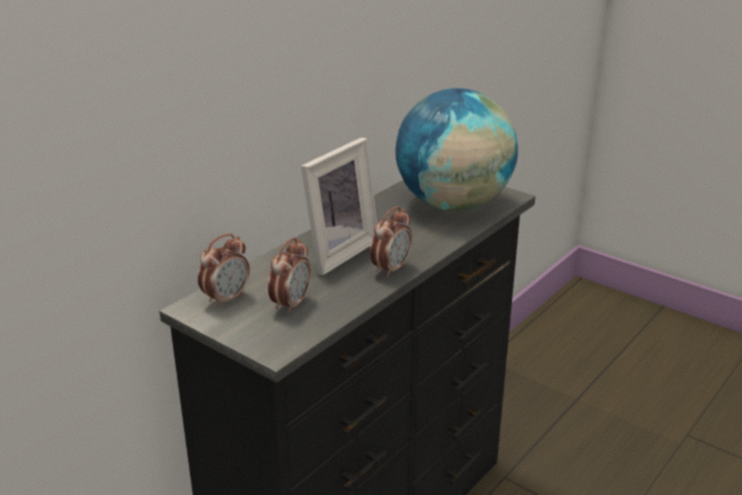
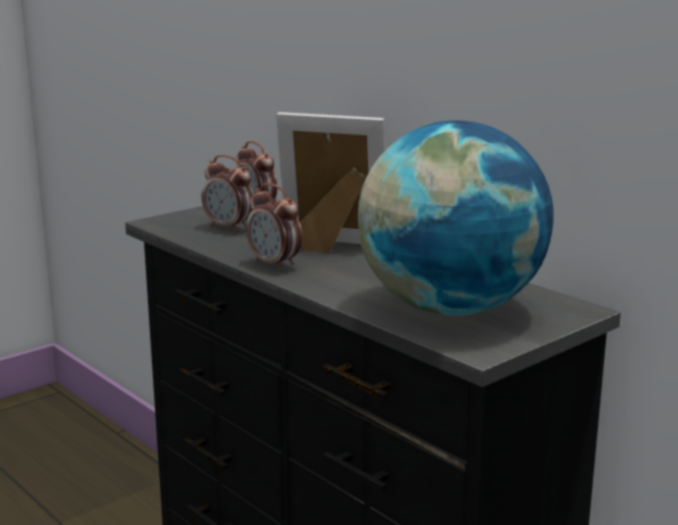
camera: 100 degrees right, 10 degrees down
picture frame [301,137,377,276] -> picture frame turned 150 degrees clockwise [276,112,385,252]

